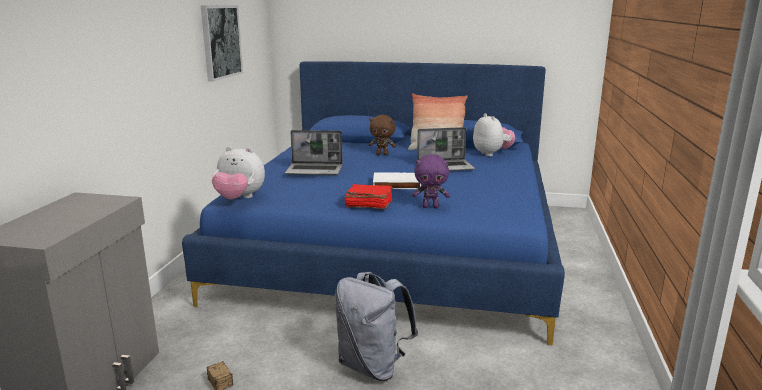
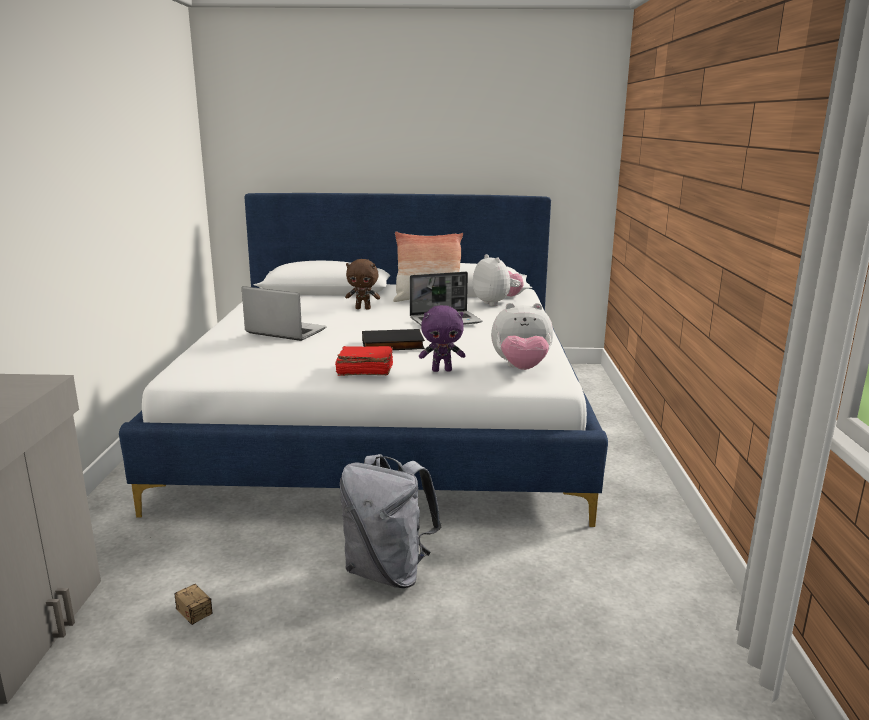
camera: 10 degrees left, 0 degrees up
blue bed [182,61,565,345] -> white bed [119,193,608,527]
picture [201,5,243,82] -> none
plush toy [212,146,265,199] -> plush toy moved to [491,303,553,370]
laptop [285,130,343,175] -> laptop turned 150 degrees counterclockwise [242,286,327,341]
white book [373,173,421,189] -> black book [362,329,425,350]

